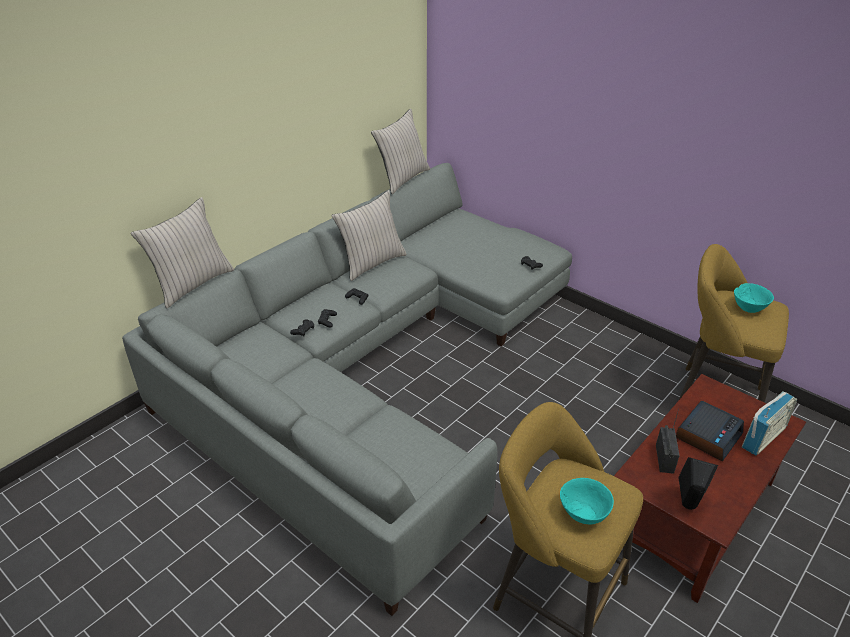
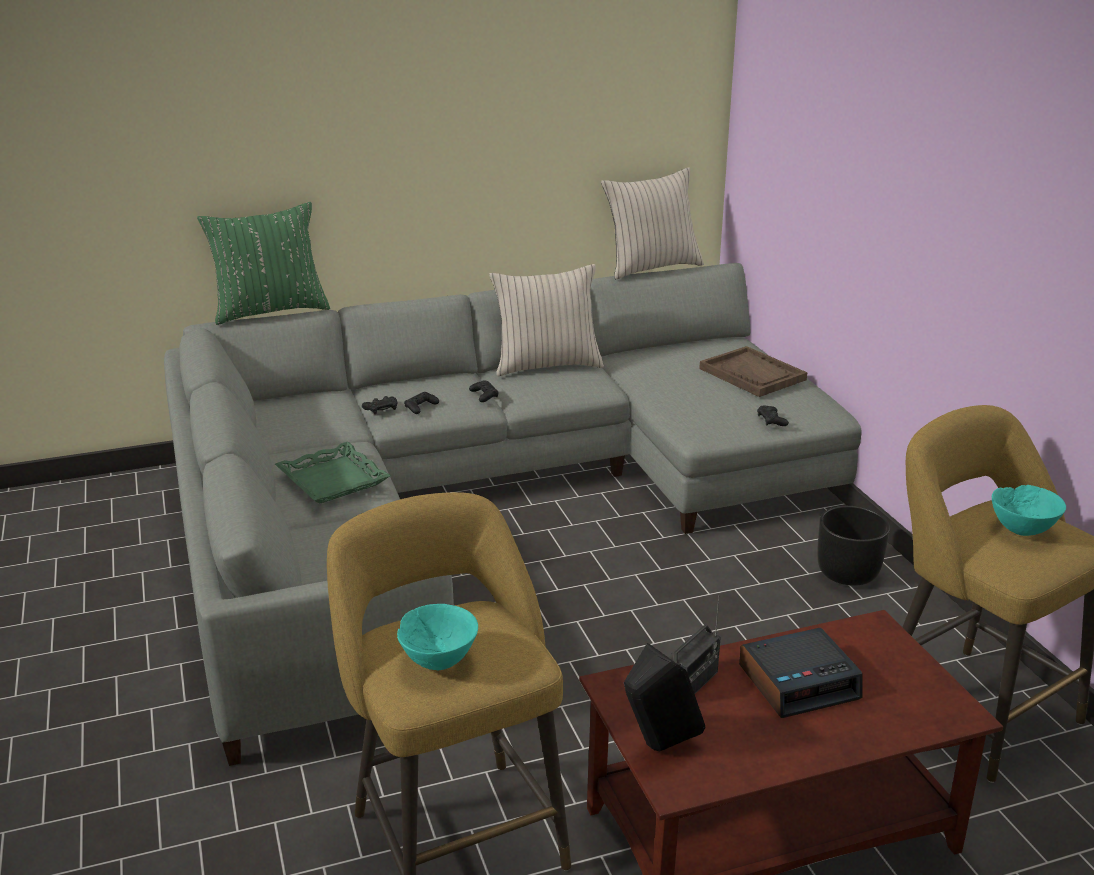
camera: 30 degrees right, 10 degrees down
beige pillow [131,197,234,308] -> green pillow [197,202,330,325]
radio [742,391,797,456] -> none
none -> green tray [275,442,390,504]
none -> brown tray [699,346,807,397]
none -> black planter [817,506,890,586]

